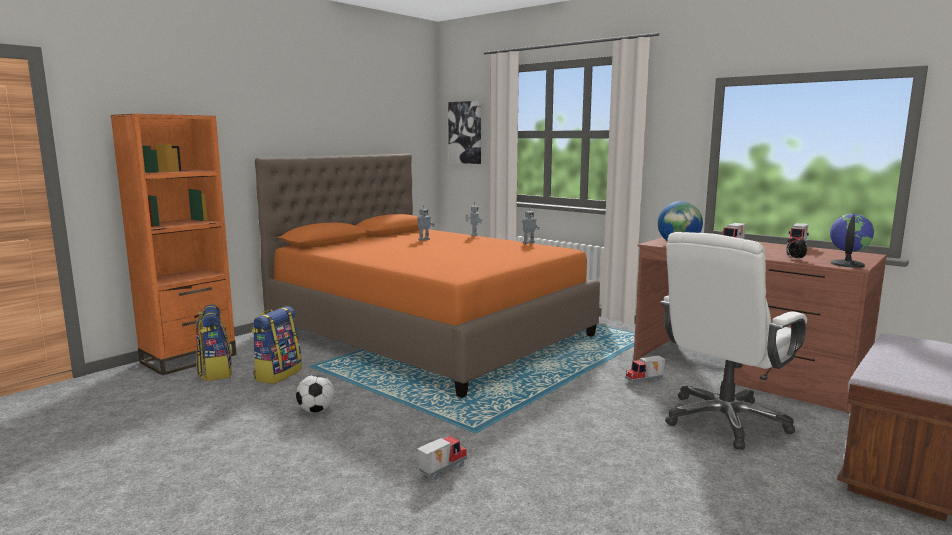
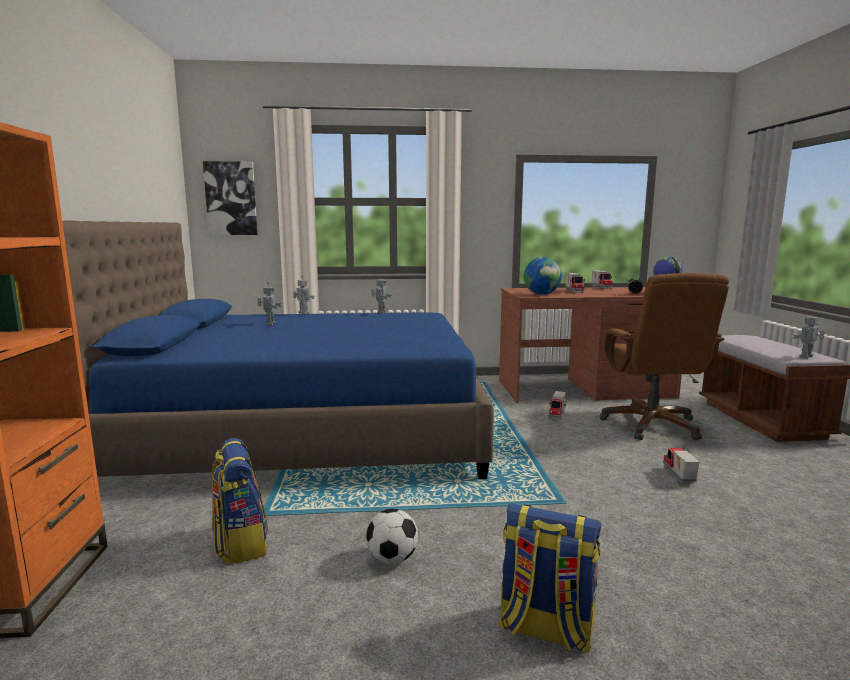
camera: 45 degrees left, 0 degrees up
backpack [196,304,232,381] -> backpack moved to [499,503,602,653]
orange bed [255,154,600,398] -> blue bed [62,221,494,479]
toy truck [417,435,467,479] -> toy truck moved to [663,448,699,483]
white office chair [660,232,807,450] -> brown office chair [600,273,729,440]
none -> toy robot [793,312,825,359]

